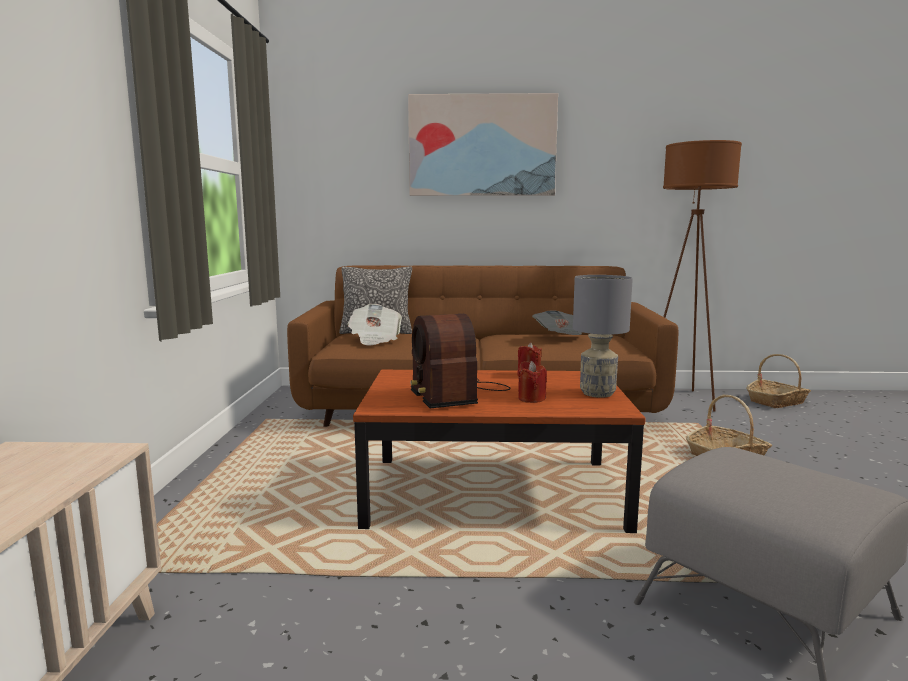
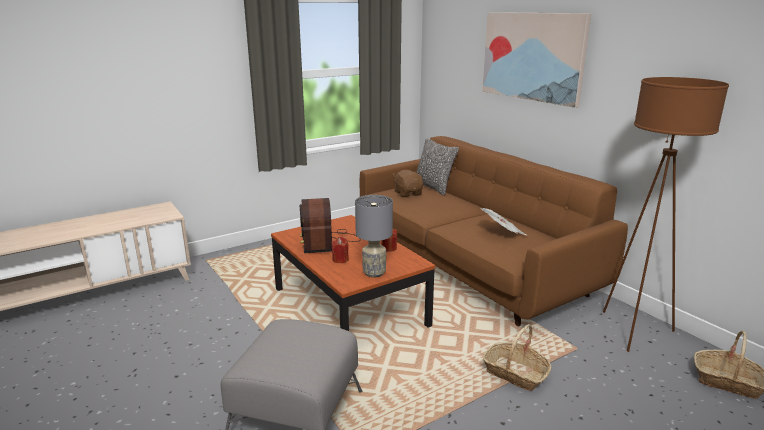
camera: 55 degrees right, 10 degrees up
newspaper [347,304,402,345] -> brown plush toy [392,170,423,197]
radio [410,314,511,408] -> radio turned 45 degrees counterclockwise [300,198,361,253]

